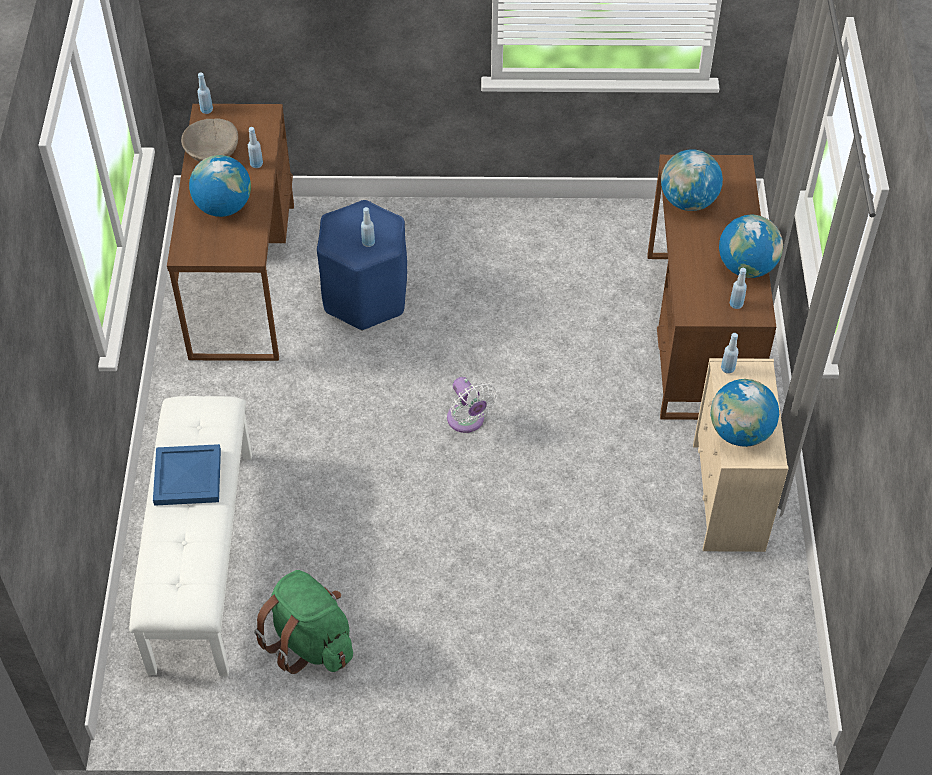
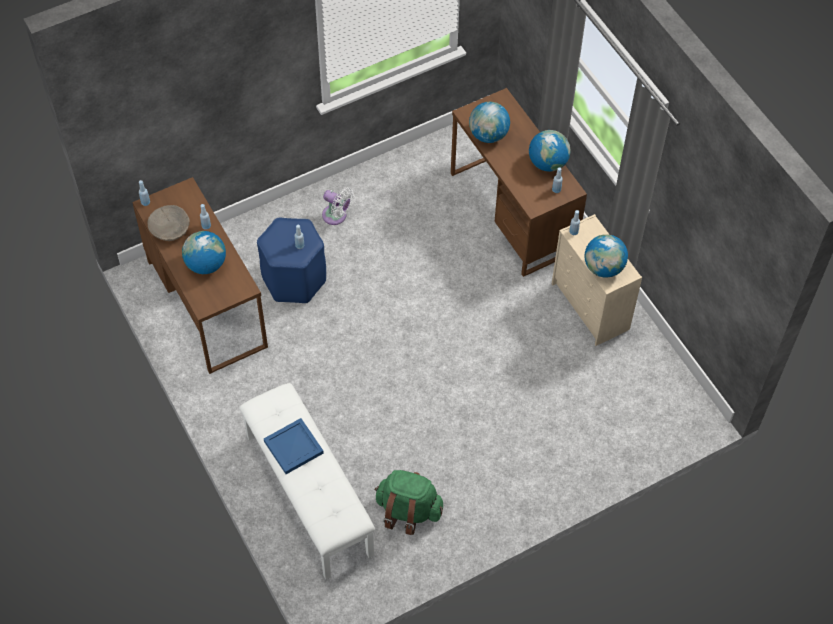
camera: 30 degrees left, 5 degrees up
white fan [447,377,497,433] -> white fan moved to [322,187,354,225]

